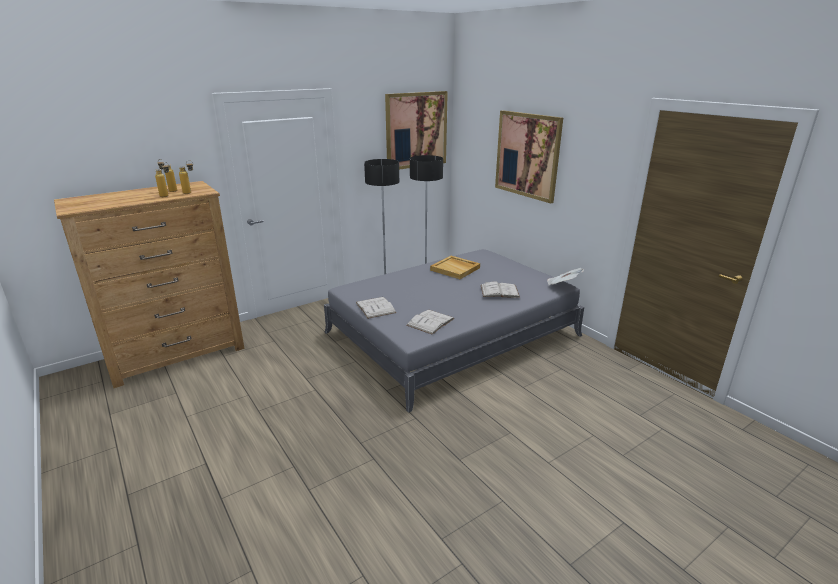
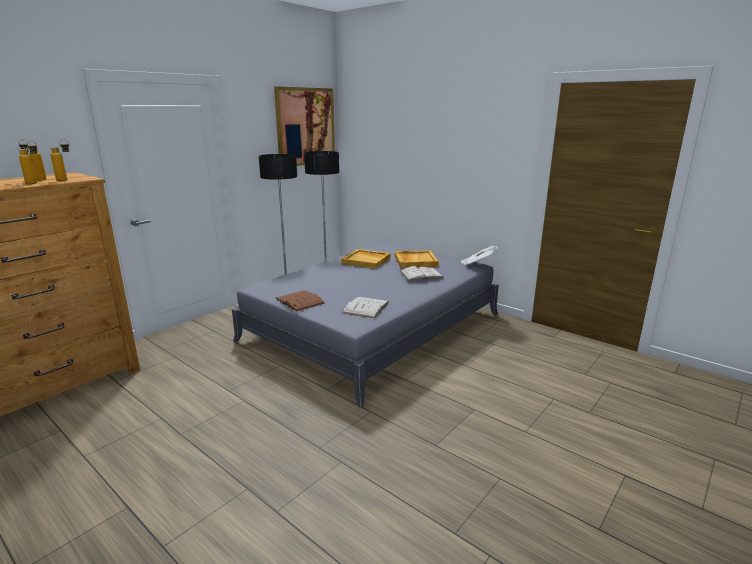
camera: 15 degrees left, 5 degrees down
white book [356,297,396,319] -> brown book [276,290,325,312]
picture [495,110,563,204] -> none
none -> beige tray [395,250,439,268]

